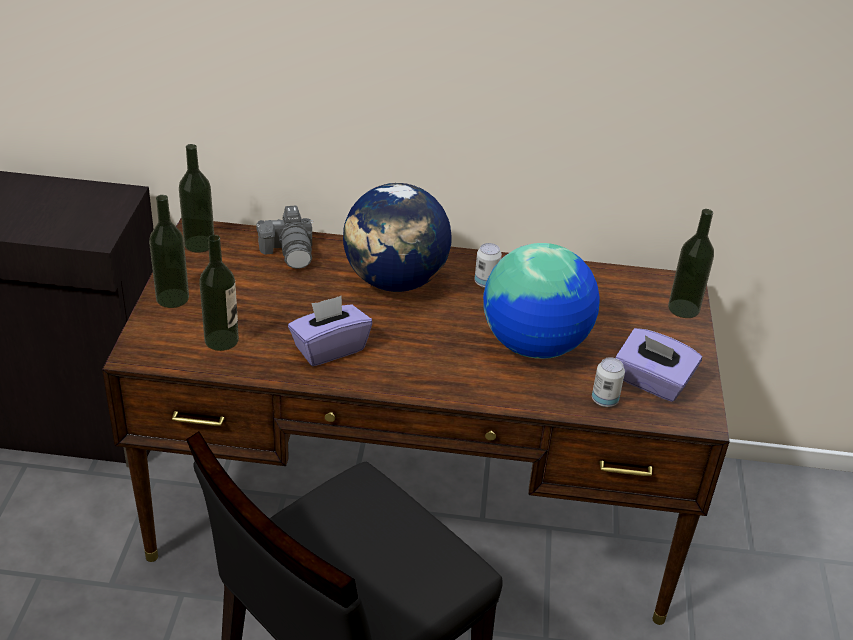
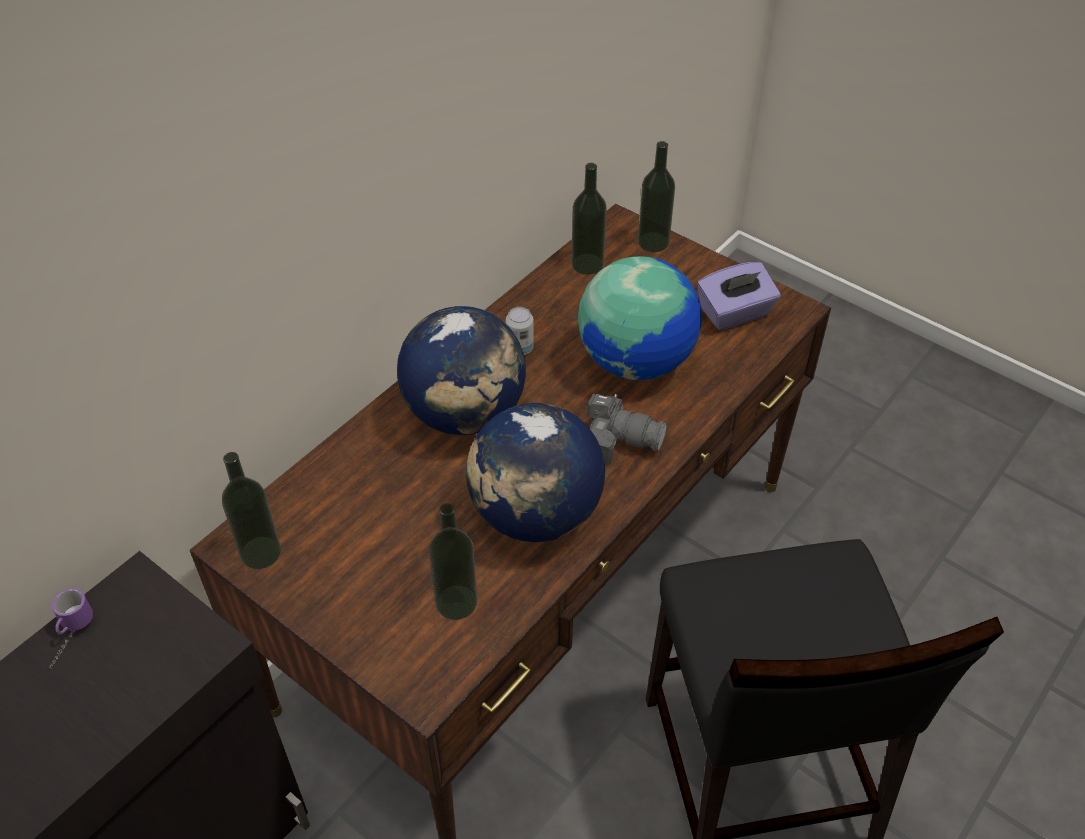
camera: 55 degrees left, 10 degrees up
bottle [149,195,189,308] -> bottle moved to [571,163,607,274]
camera [256,206,313,269] -> camera moved to [587,394,667,466]
purple tissue box [288,296,372,366] -> globe [466,403,605,542]
can [592,357,625,407] -> none
none -> mug [50,588,93,669]

